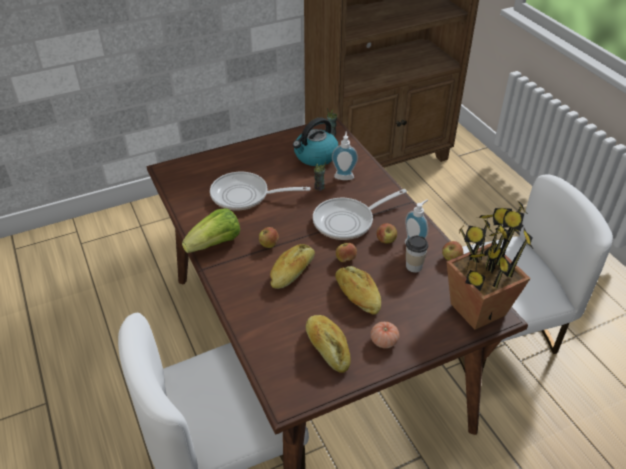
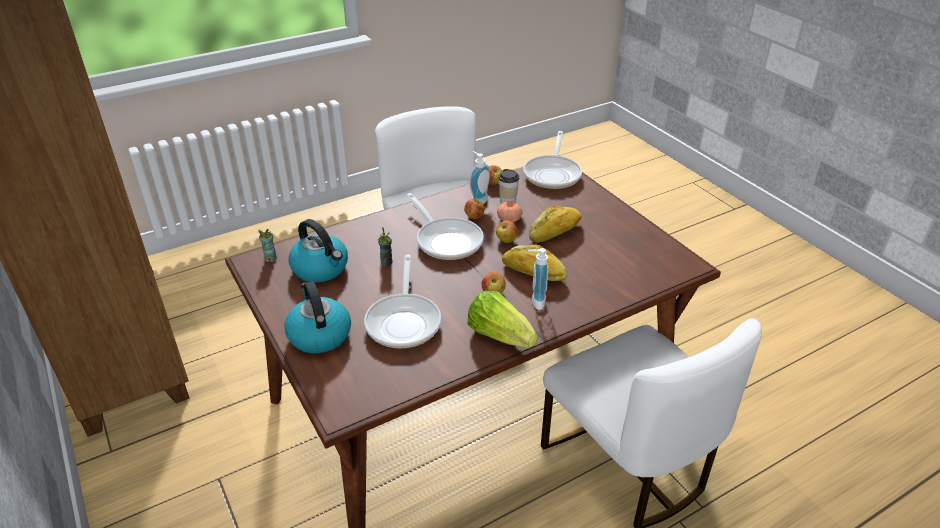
camera: 95 degrees left, 5 degrees down
bread [306,315,351,373] -> none
soap dispenser [332,131,358,180] -> soap dispenser moved to [528,248,549,310]
tomato [370,322,399,348] -> tomato moved to [497,201,523,222]
potted plant [446,200,533,330] -> frying pan [523,131,582,189]
none -> kettle [284,281,351,353]

